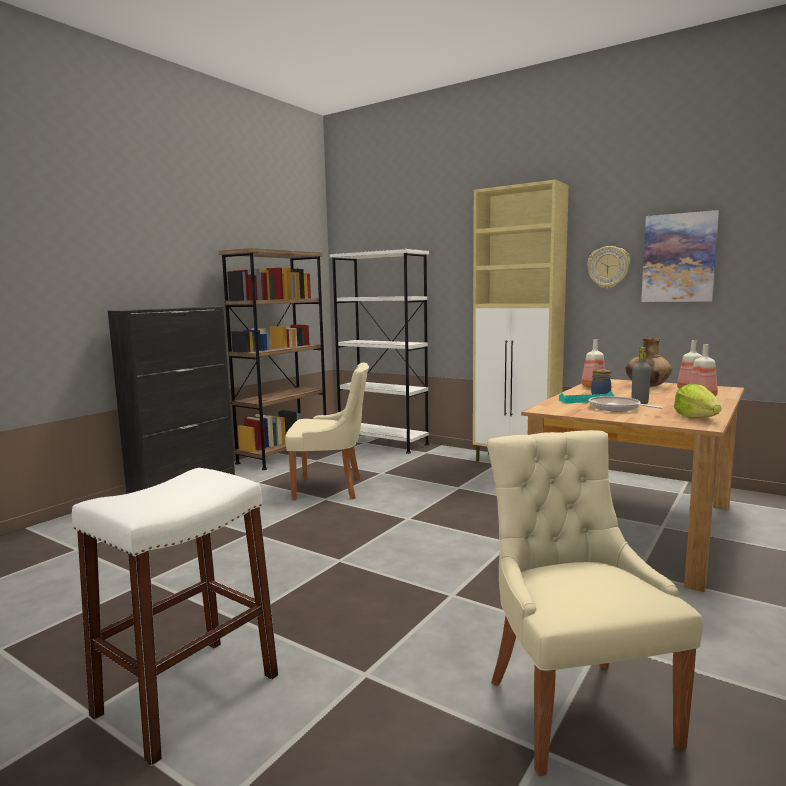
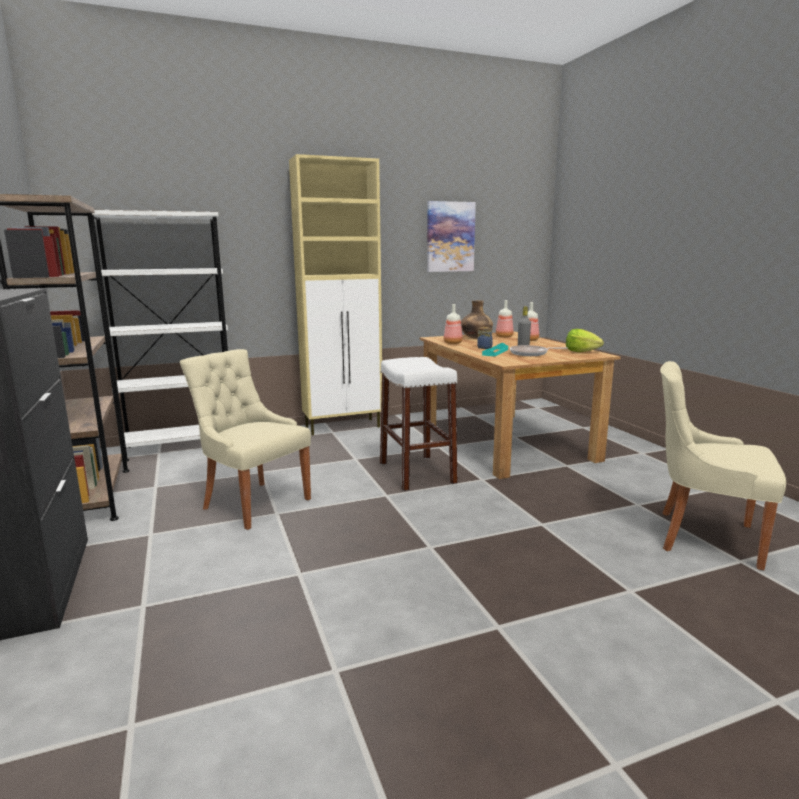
camera: 55 degrees left, 5 degrees up
white stool [72,468,278,766] -> white stool moved to [380,357,458,491]
beige chair [285,363,369,500] -> beige chair turned 90 degrees counterclockwise [180,349,311,530]
wall clock [587,246,630,289] -> none

